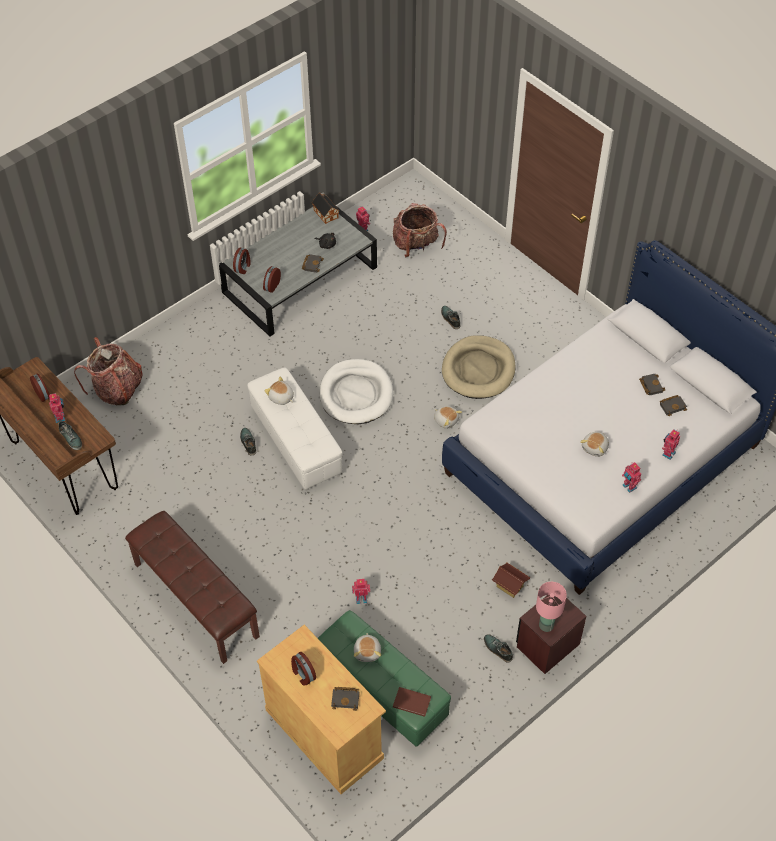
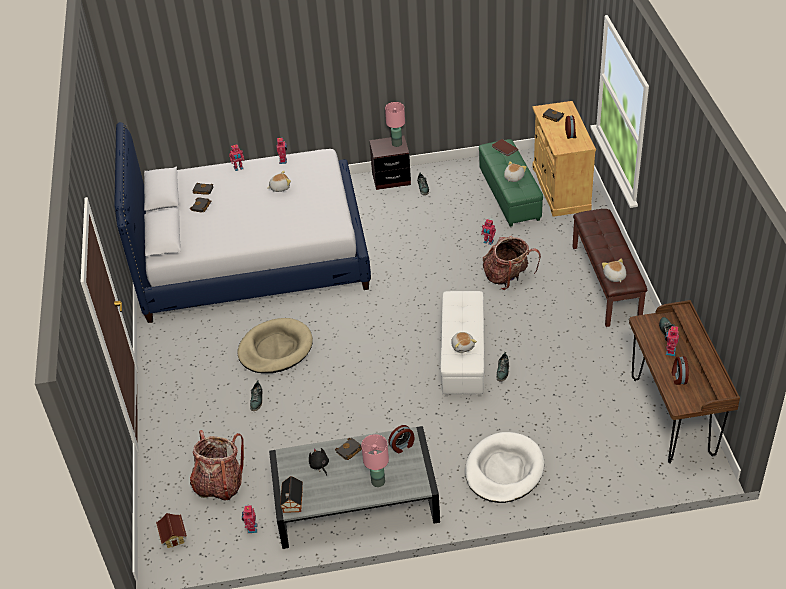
camera: 145 degrees left, 10 degrees down
backpack [74,337,143,405] -> backpack moved to [483,236,541,290]
alarm clock [233,248,251,274] -> none
white dog bed [320,359,393,424] -> white dog bed moved to [465,432,544,503]
plush toy [434,406,462,429] -> plush toy moved to [602,259,626,282]
toy house [492,562,530,598] -> toy house moved to [156,513,187,548]
none -> pink table lamp [361,434,389,487]

